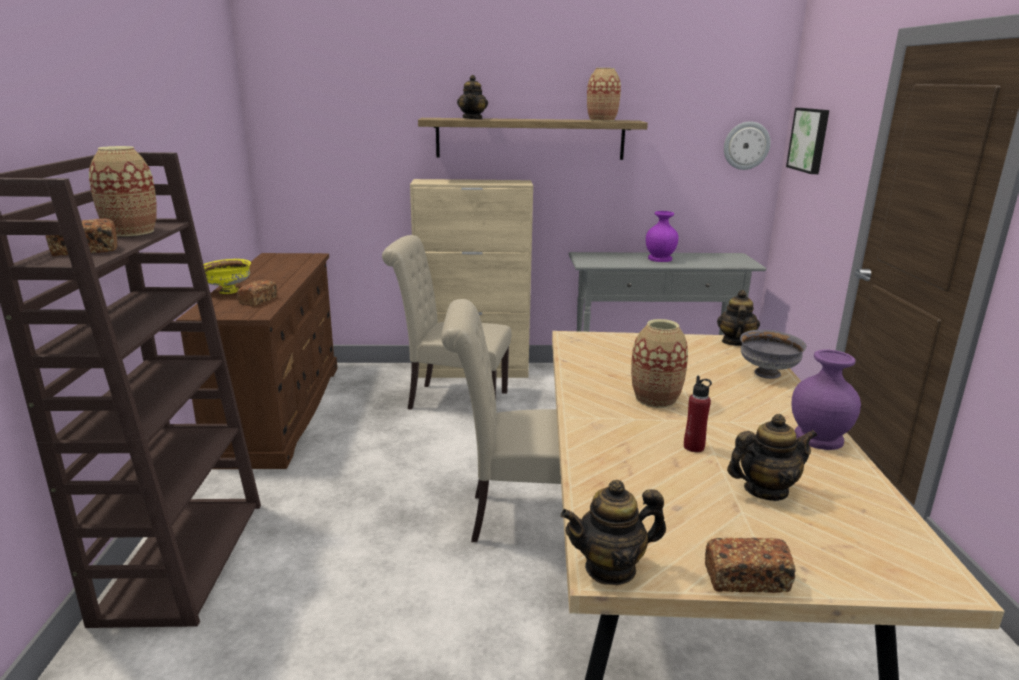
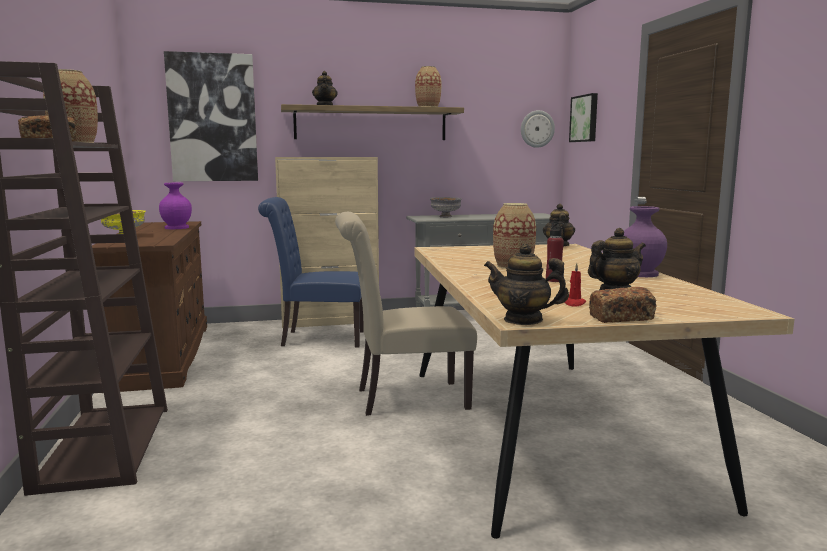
camera: 10 degrees left, 10 degrees down
bread [237,280,277,306] -> none
beige chair [382,235,511,410] -> blue chair [258,197,364,347]
teapot [561,480,666,585] -> teapot turned 45 degrees clockwise [484,243,569,325]
purple vase [646,211,679,262] -> purple vase moved to [159,183,192,229]
grey bowl [740,330,807,379] -> grey bowl moved to [430,197,462,218]
none -> picture [164,51,258,181]
none -> red candle [564,263,586,307]

